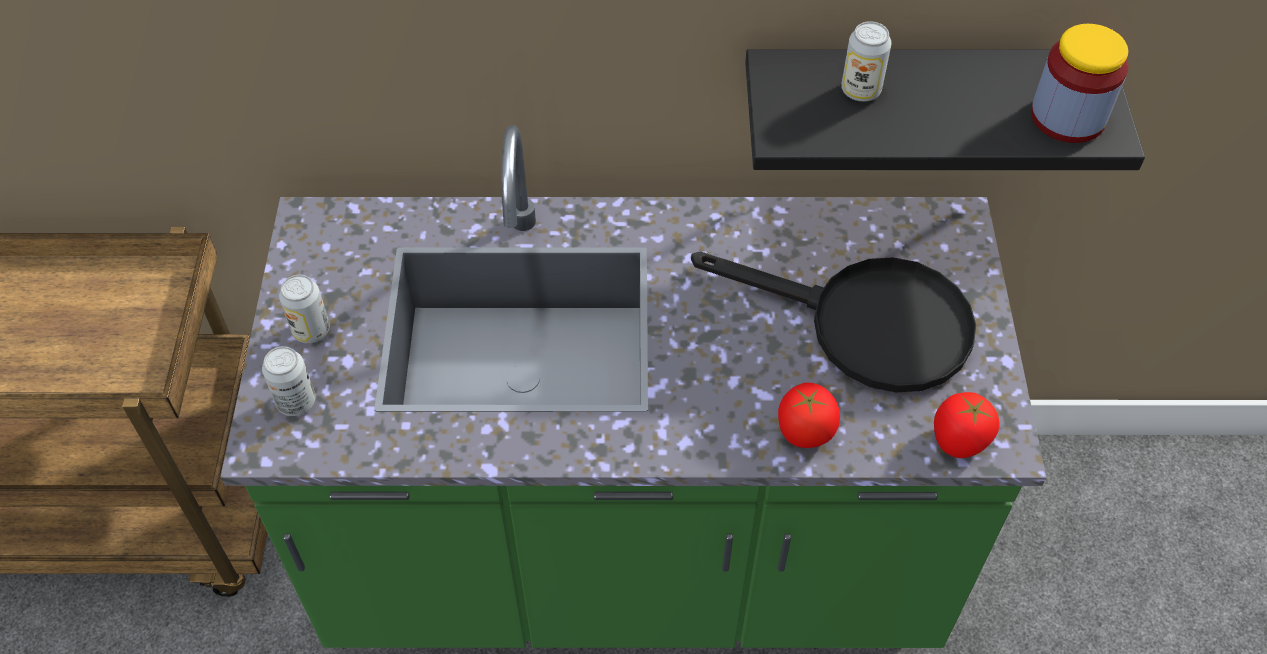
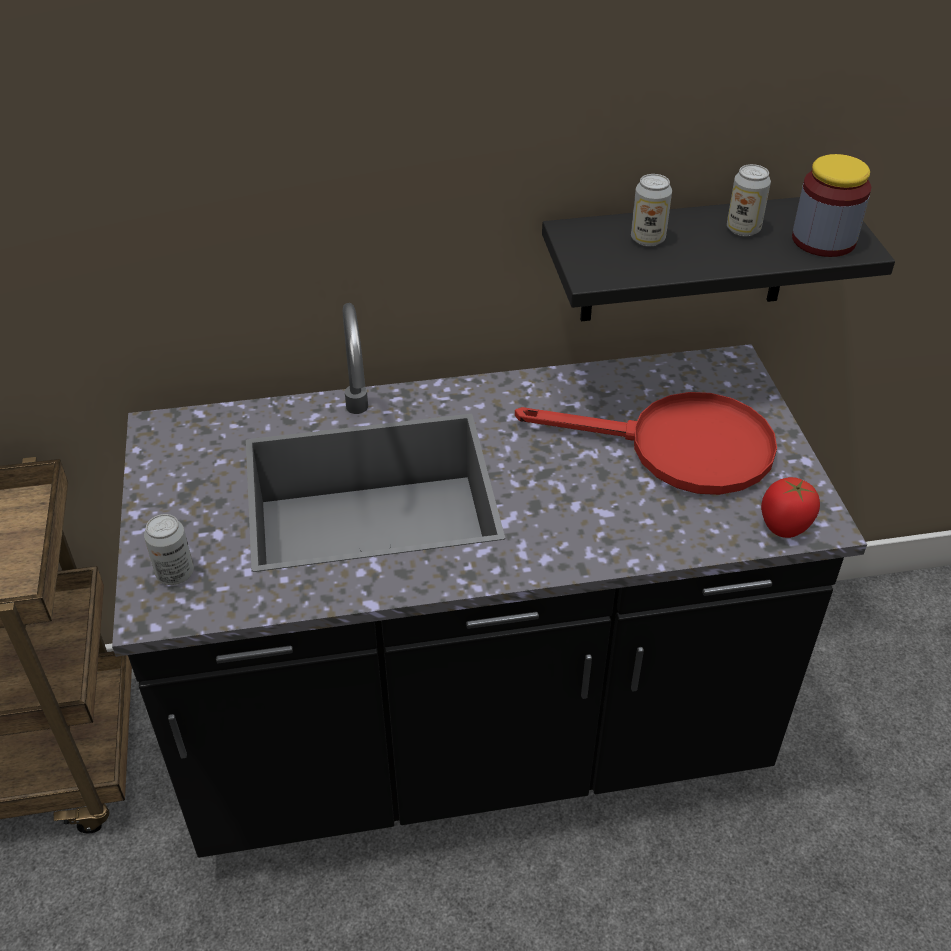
camera: 10 degrees left, 10 degrees down
green counter [220,125,1047,648] -> black counter [112,303,867,858]
can [279,275,330,343] -> can moved to [727,164,771,236]
black frying pan [691,252,976,393] -> red frying pan [515,392,777,495]
tomato [778,382,840,448] -> none

